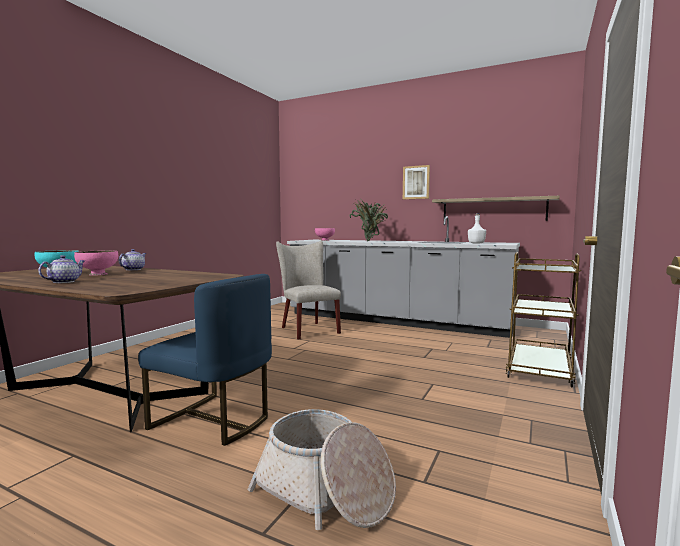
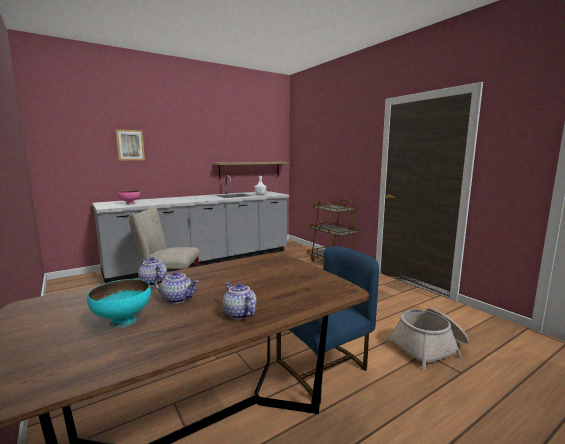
camera: 60 degrees left, 5 degrees up
pink bowl [74,250,118,275] -> teapot [154,271,199,304]
potted plant [350,199,388,241] -> none
picture [403,165,430,199] -> picture moved to [116,129,145,160]

